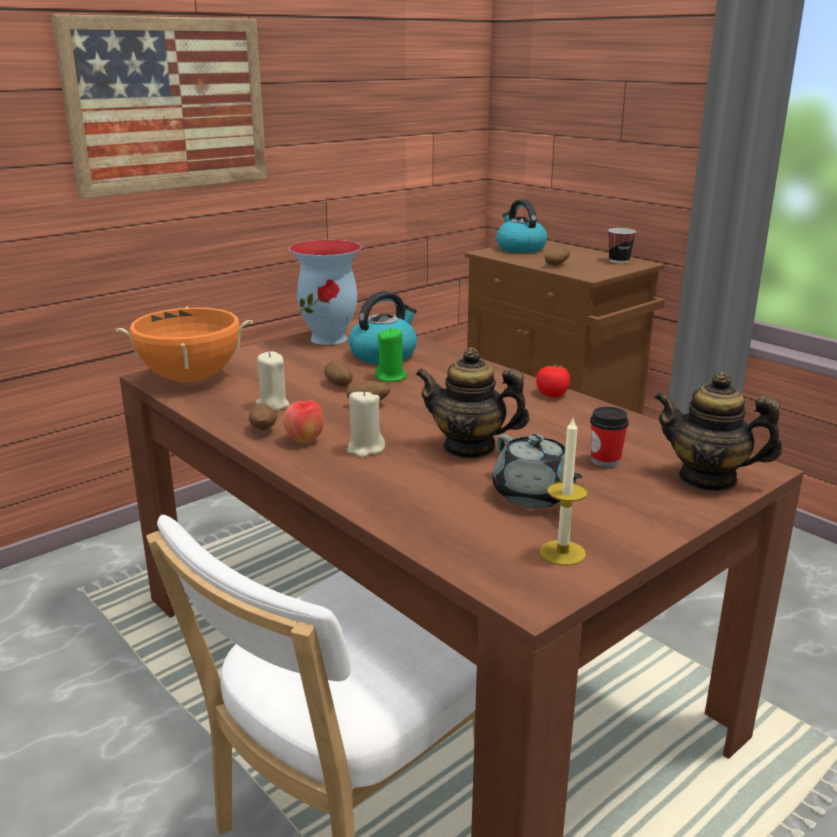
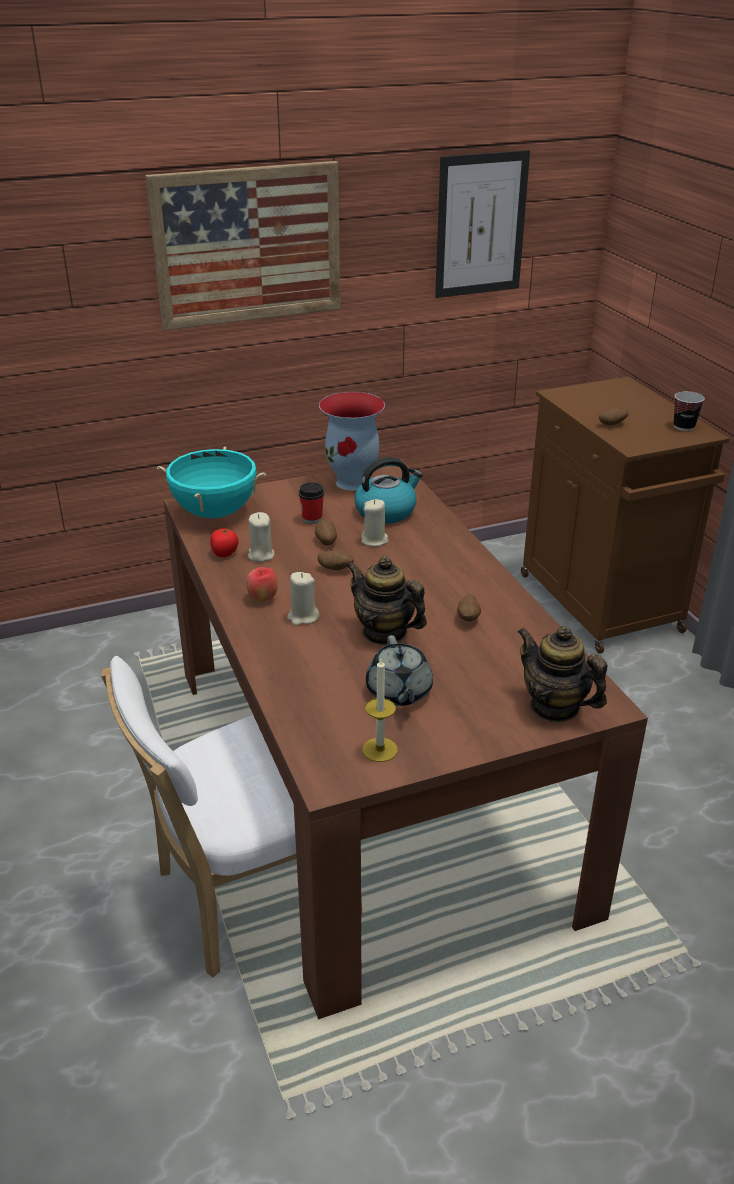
camera: 20 degrees right, 10 degrees up
orange cooking pot [116,306,253,382] -> turquoise cooking pot [157,446,266,518]
potato [249,403,277,431] -> potato moved to [457,594,481,621]
green candle [375,328,407,382] -> beige candle [361,499,389,546]
kettle [496,199,547,253] -> none
tomato [536,364,570,398] -> tomato moved to [210,528,238,557]
cup [590,407,629,468] -> cup moved to [299,482,324,524]
none -> picture [435,150,530,298]

